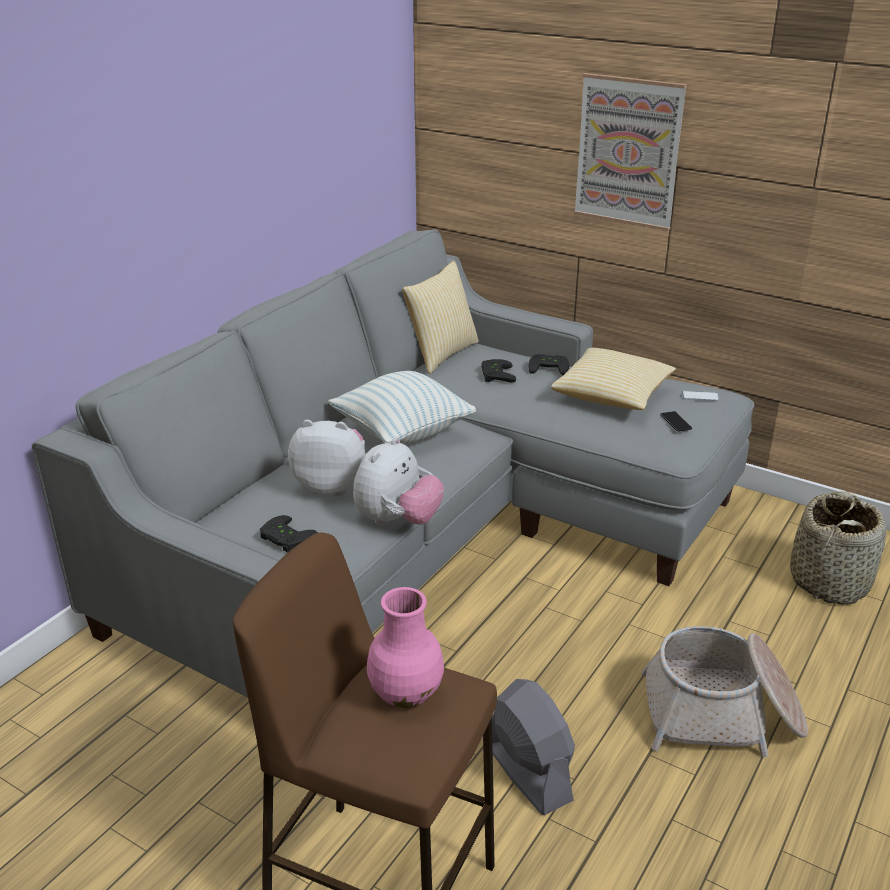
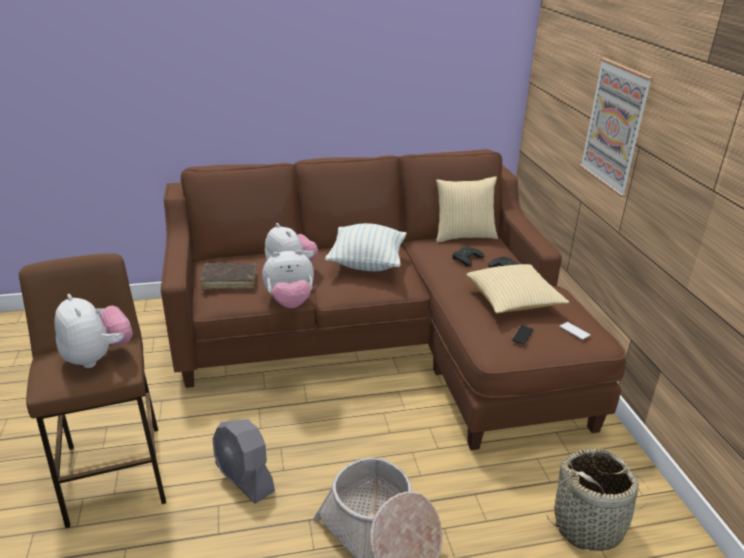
camera: 45 degrees right, 0 degrees up
grey sofa [32,230,754,697] -> brown sofa [161,149,626,450]
black game controller [260,515,318,553] -> brown book [200,263,257,290]
pink vase [367,587,444,708] -> plush toy [54,294,133,368]
grey fan [492,679,575,815] -> grey fan turned 120 degrees clockwise [212,419,275,504]

